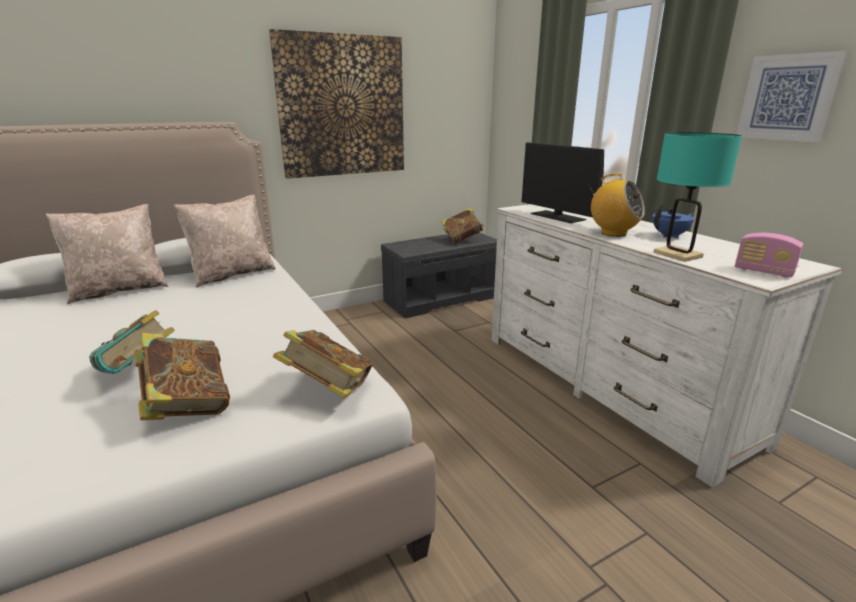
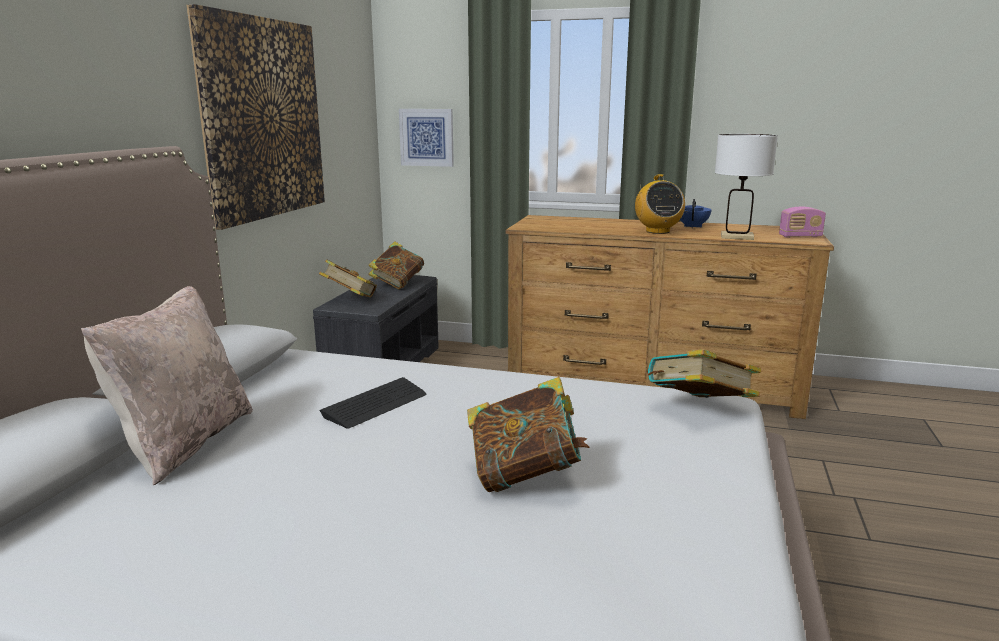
camera: 45 degrees left, 5 degrees down
book [134,333,230,420] -> book moved to [319,259,377,297]
beige pillow [174,195,276,287] -> none
white dresser [491,204,843,488] -> brown dresser [505,215,834,419]
monitor [522,142,604,223] -> none
radio [589,173,645,237] -> radio turned 90 degrees clockwise [635,174,685,234]
turquoise table lamp [653,132,742,262] -> white table lamp [715,134,778,240]
picture [737,51,847,142] -> picture moved to [399,109,454,167]
none -> keyboard [319,377,426,429]

